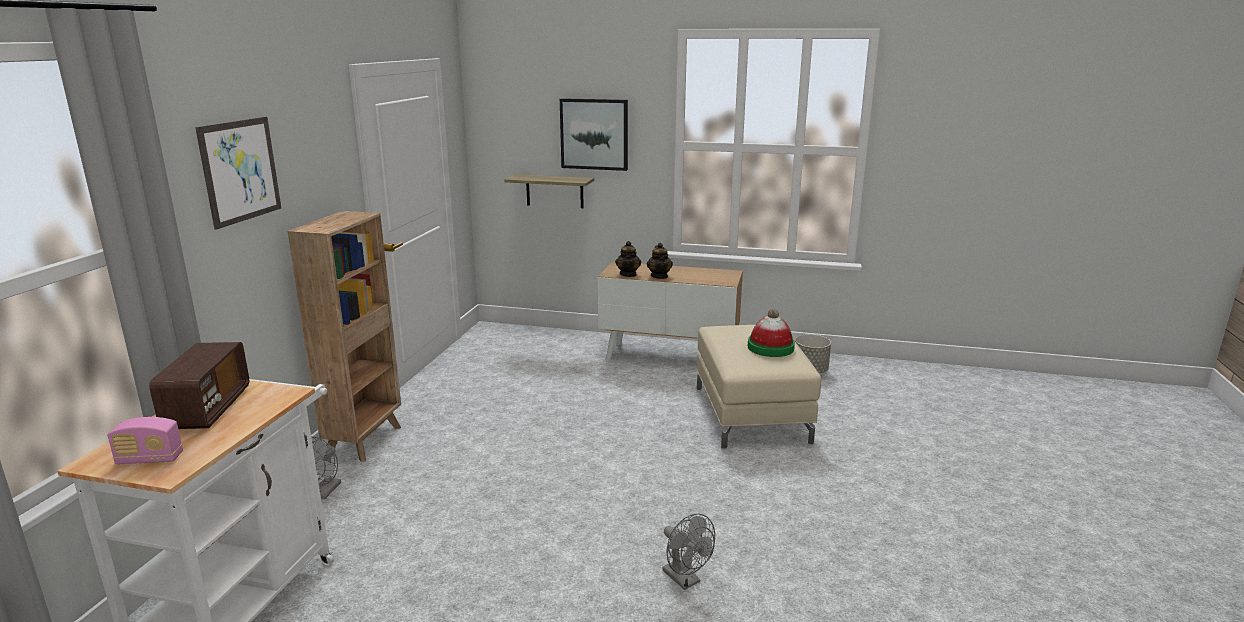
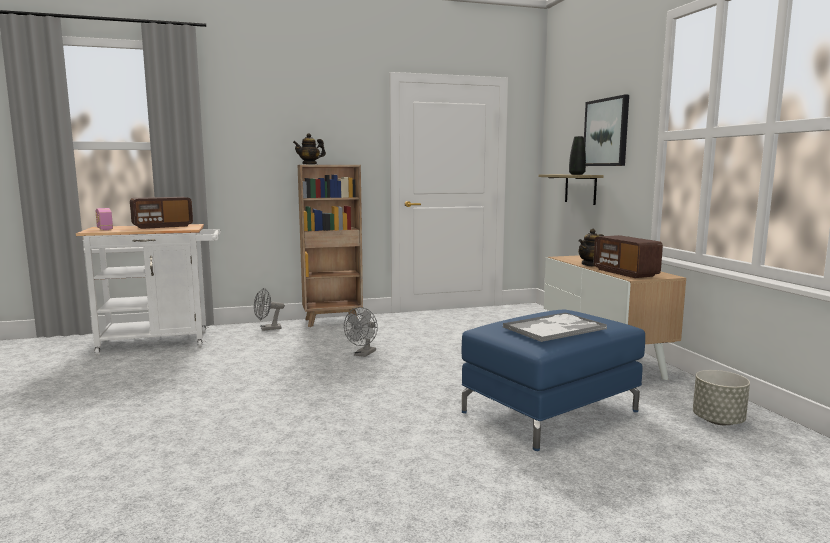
camera: 60 degrees right, 10 degrees down
picture [195,117,281,230] -> none
teapot [615,241,641,277] -> teapot moved to [293,133,326,164]
grey fan [662,514,715,590] -> grey fan moved to [344,307,378,357]
beige ottoman [697,325,821,450] -> blue ottoman [462,310,645,451]
hat [748,309,795,357] -> tray [503,312,607,342]
none -> black vase [569,136,586,175]
none -> radio [594,235,663,278]

